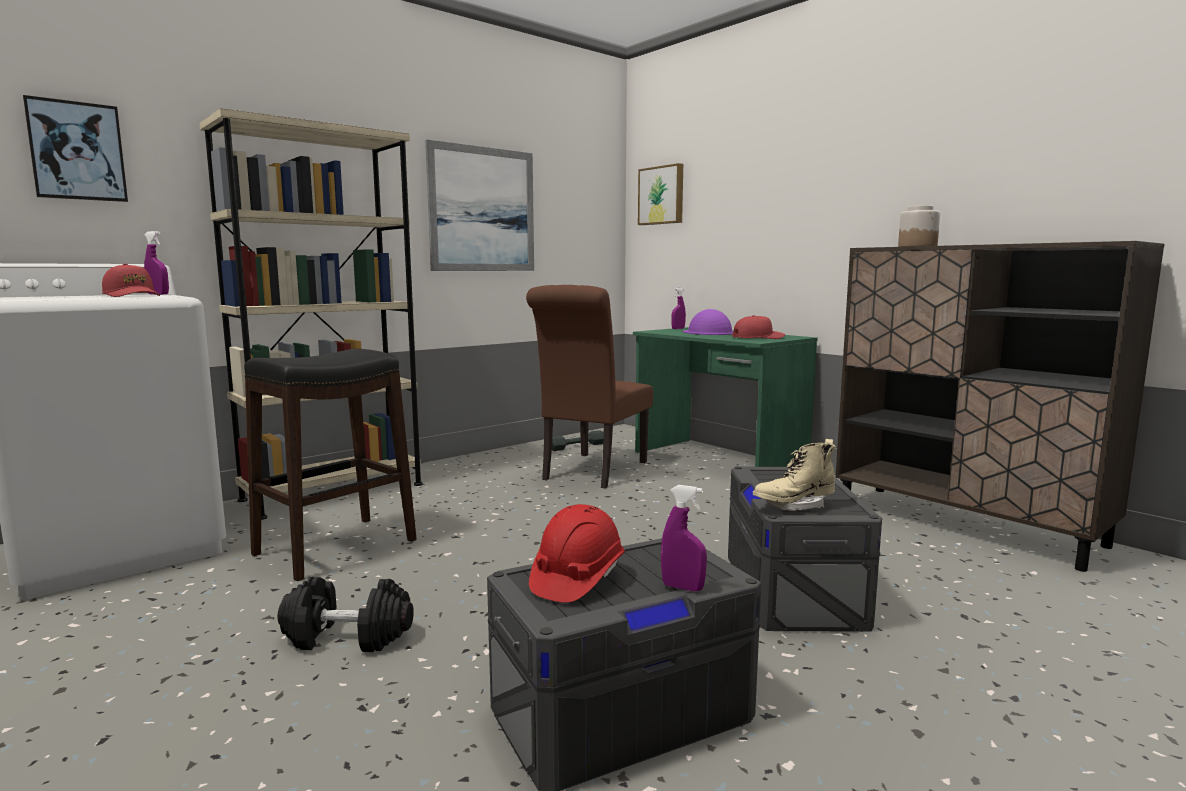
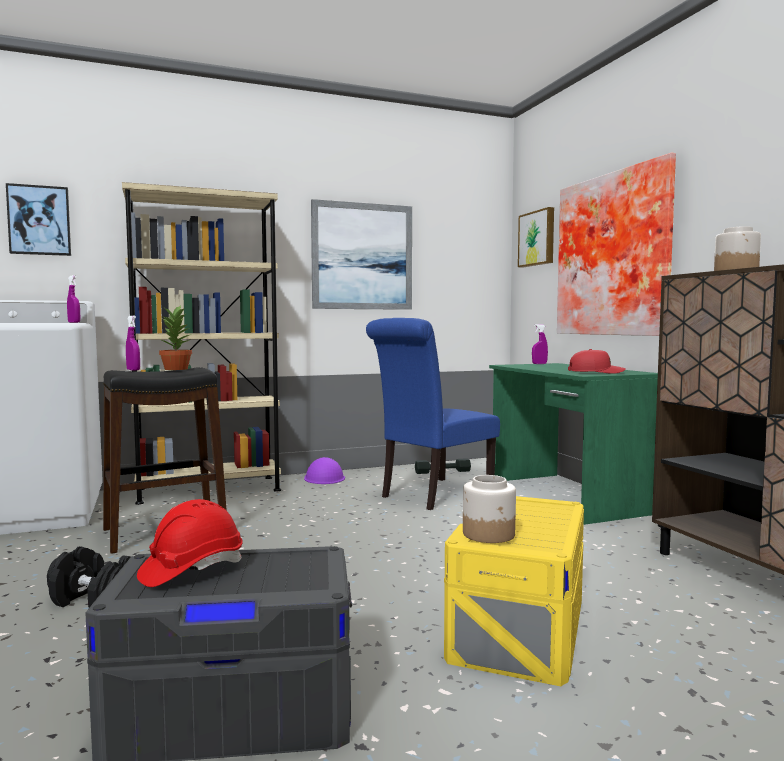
camera: 20 degrees right, 5 degrees down
red cap [102,264,160,297] -> none
brown chair [526,285,653,489] -> blue chair [366,318,500,510]
purple spray bottle [661,485,707,591] -> purple spray bottle moved to [126,316,140,371]
purple hard hat [683,309,733,335] -> purple hard hat moved to [304,457,345,484]
grey storage box [728,466,882,632] -> yellow storage box [444,496,584,686]
beige boot [753,439,836,511] -> jar [463,475,516,543]
none -> potted plant [159,305,192,370]
none -> picture [557,153,676,336]

